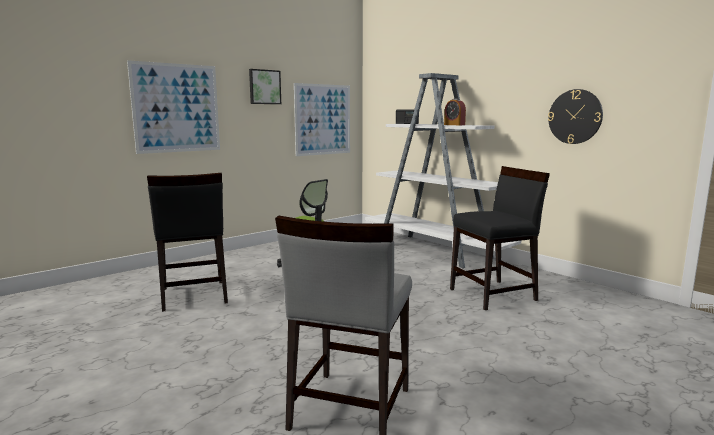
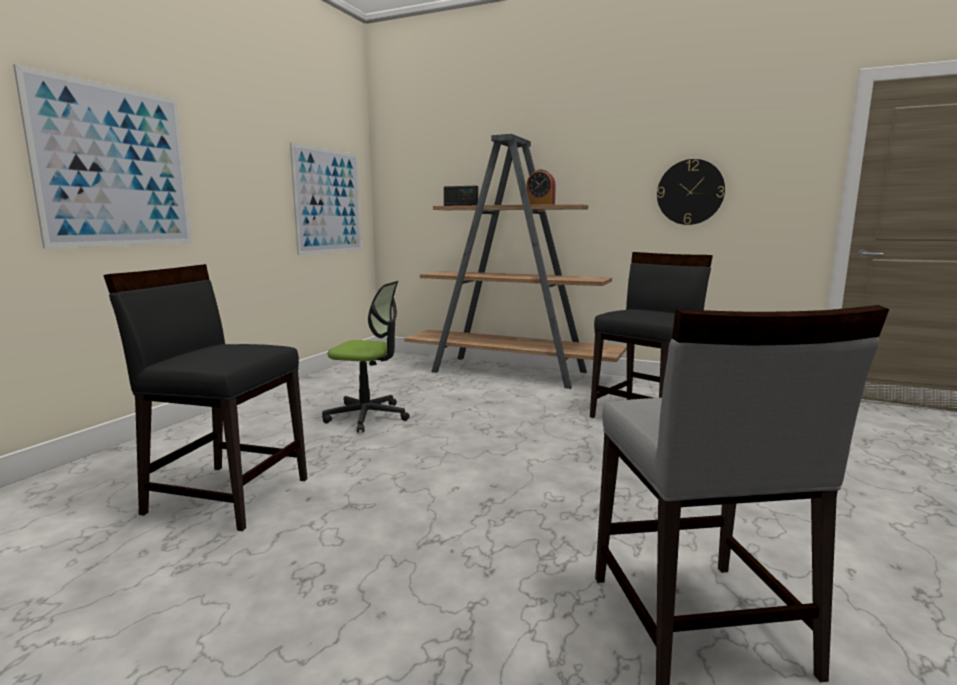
camera: 25 degrees left, 0 degrees up
black chair [147,173,228,312] -> black chair turned 150 degrees clockwise [103,264,307,531]
picture [249,69,281,104] -> none
white bookcase [365,73,521,268] -> brown bookcase [404,134,627,389]

